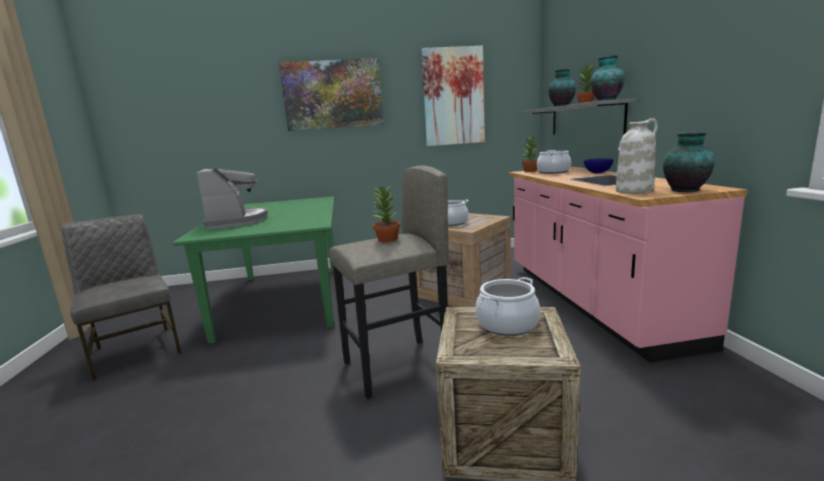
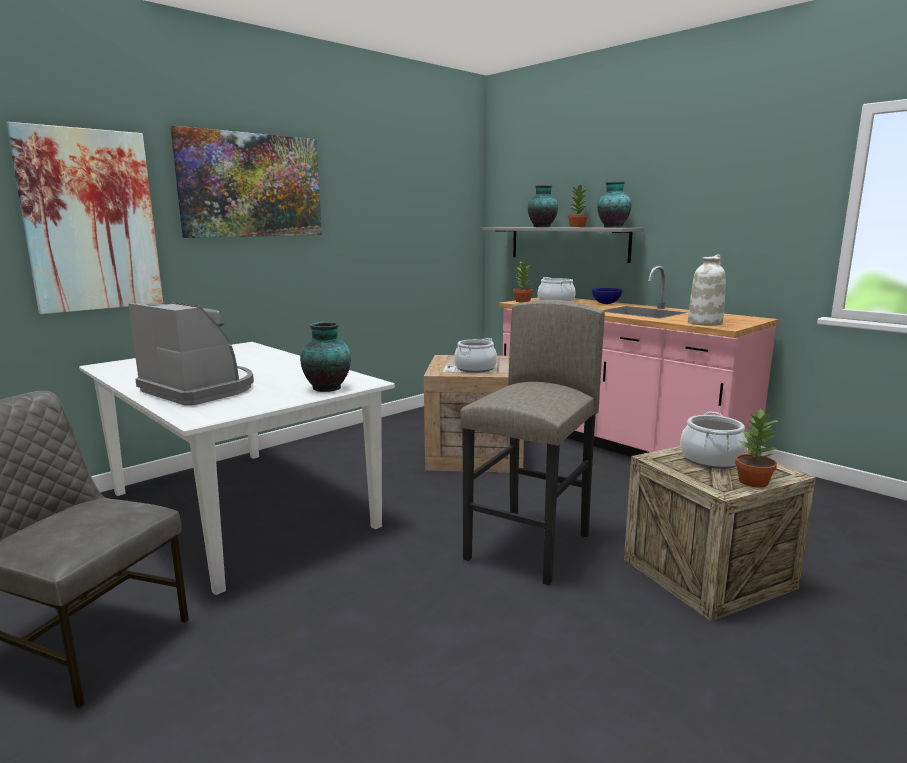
camera: 35 degrees left, 0 degrees up
green dining table [172,196,334,344] -> white dining table [79,342,395,595]
potted plant [372,185,400,242] -> potted plant moved to [735,408,778,488]
picture [421,46,485,146] -> picture moved to [6,122,163,314]
vase [663,132,715,192] -> vase moved to [300,322,351,392]

